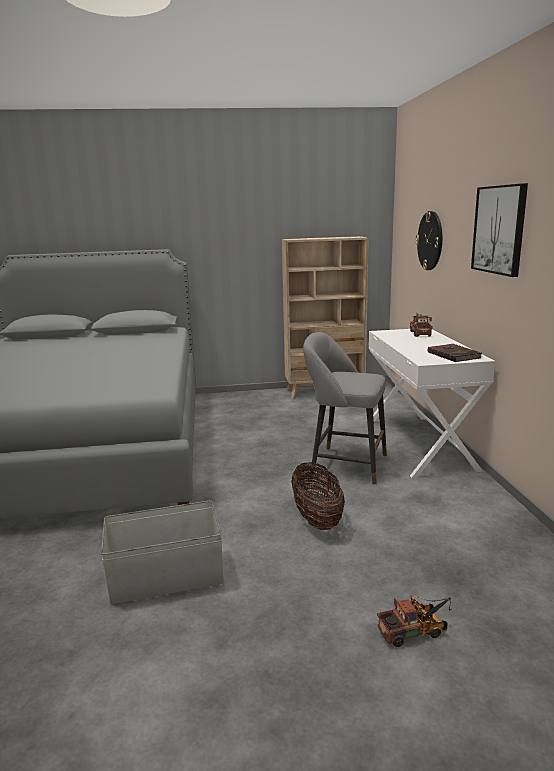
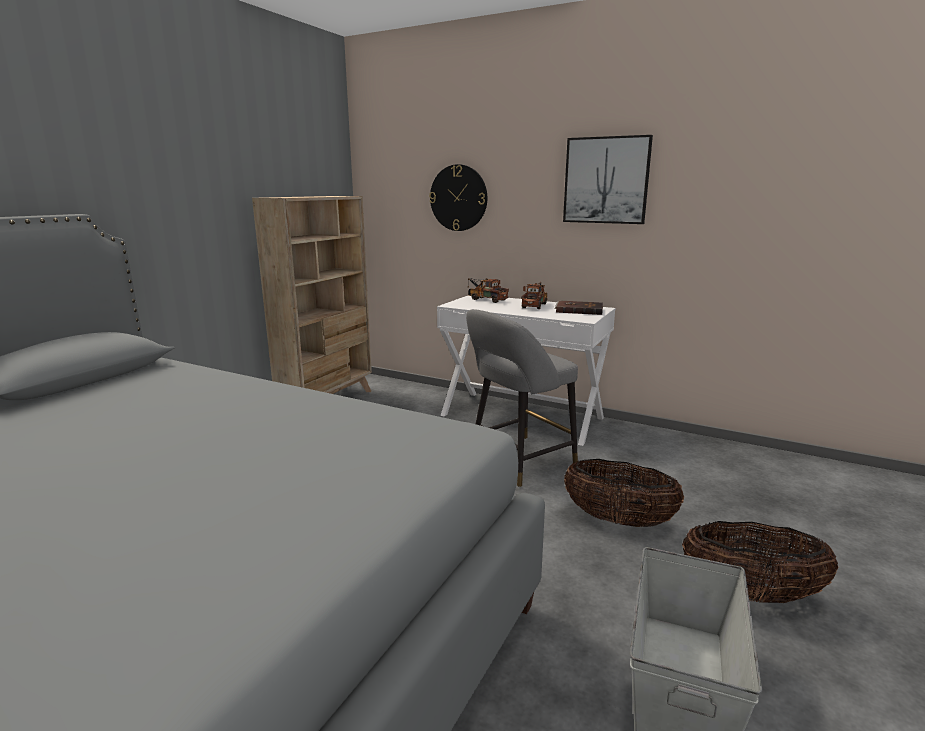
camera: 55 degrees left, 0 degrees up
toy truck [377,595,452,647] -> toy truck moved to [521,282,547,309]
none -> basket [682,521,838,603]

